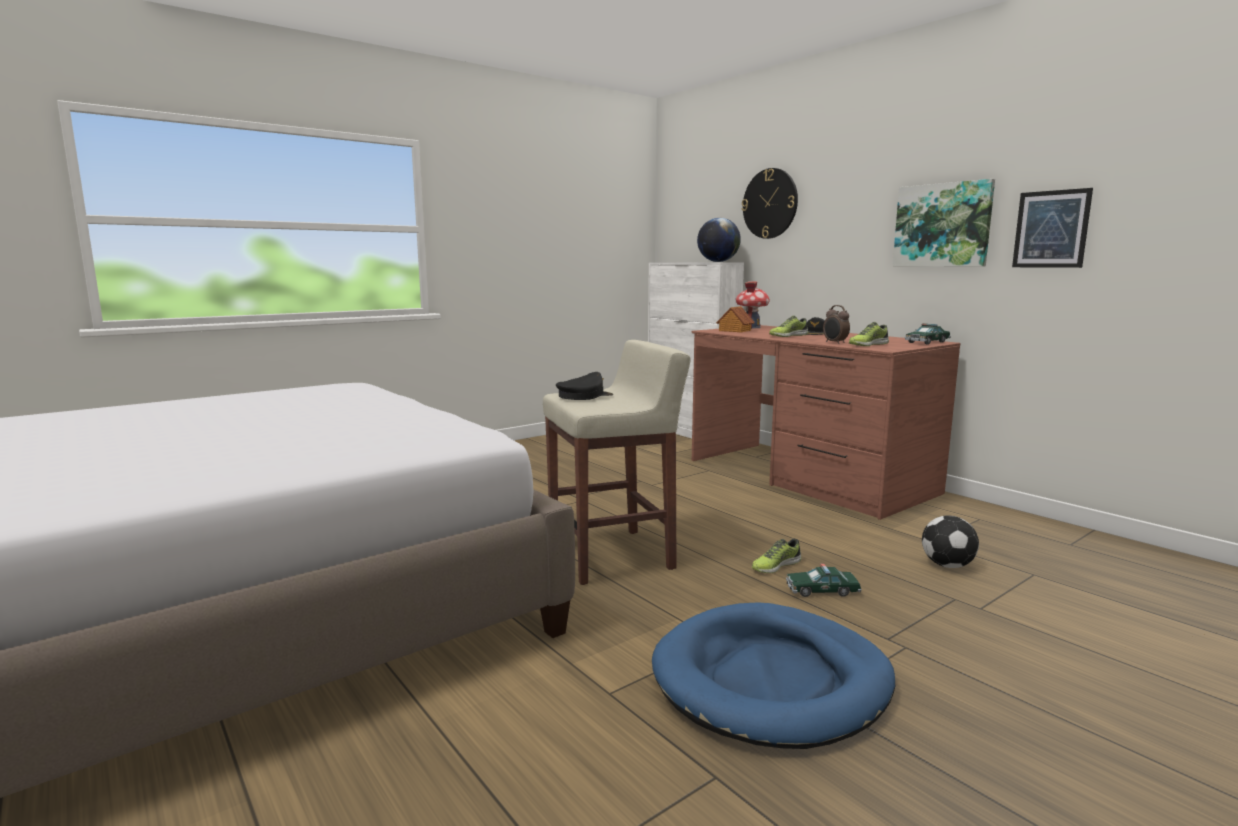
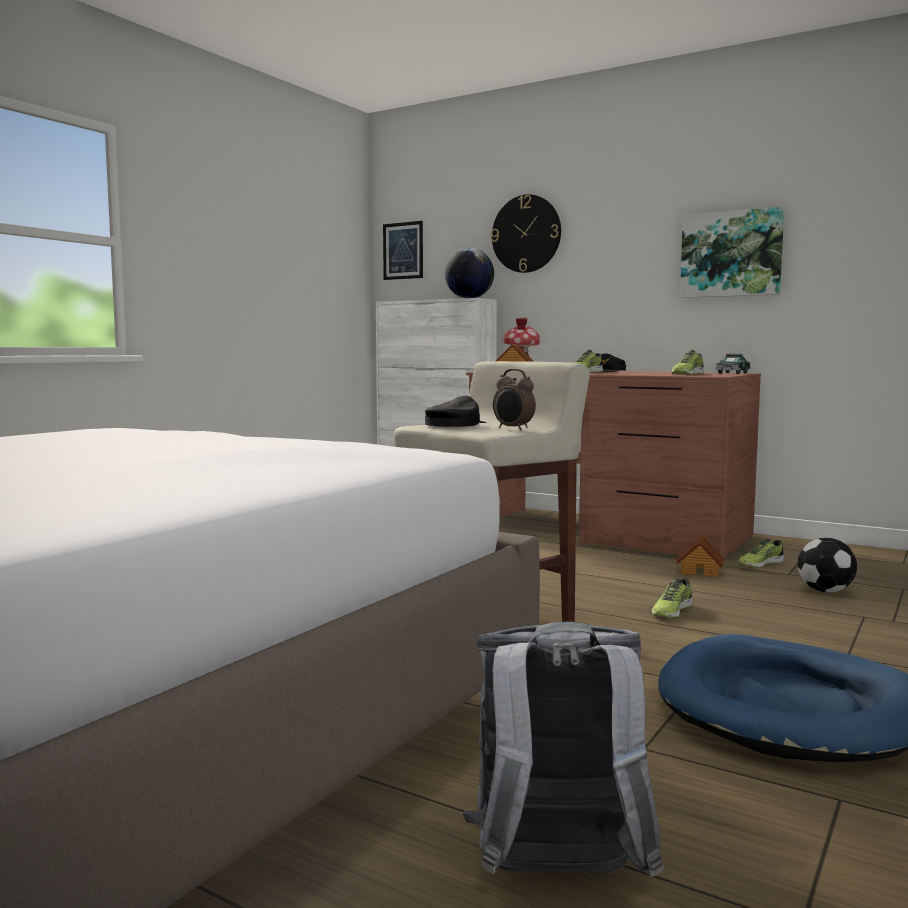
camera: 20 degrees left, 5 degrees down
toy car [786,564,862,597] -> none
alarm clock [823,305,850,344] -> alarm clock moved to [493,369,536,430]
picture [1012,188,1093,268] -> picture moved to [383,221,423,280]
none -> grey backpack [463,622,665,877]
none -> toy house [676,536,725,578]
none -> shoe [738,538,785,568]

